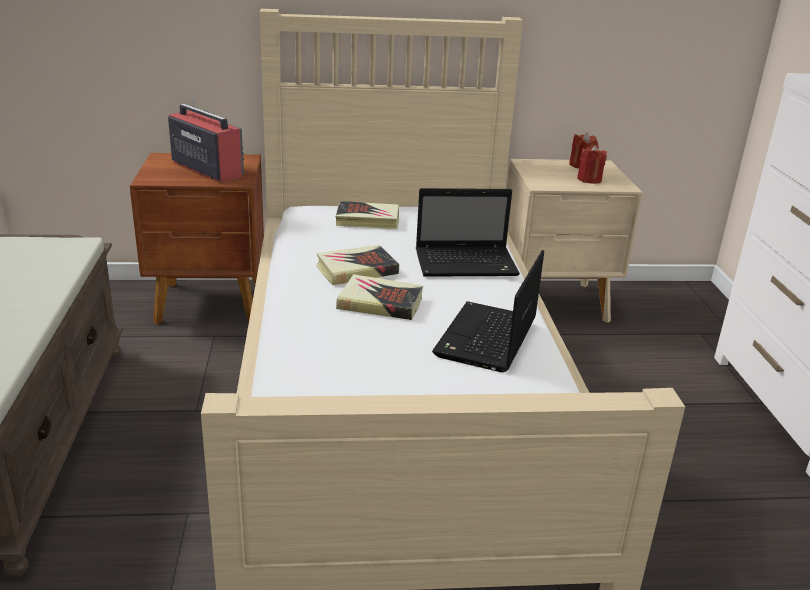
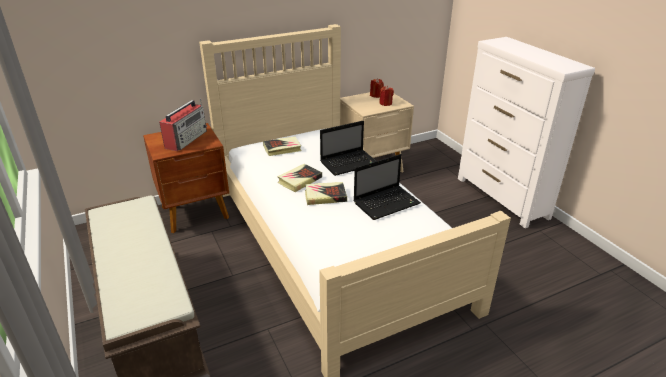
camera: 20 degrees left, 5 degrees up
radio [168,97,244,183] -> radio turned 90 degrees clockwise [159,99,207,151]
laptop [432,250,544,372] -> laptop turned 120 degrees counterclockwise [353,154,421,220]

